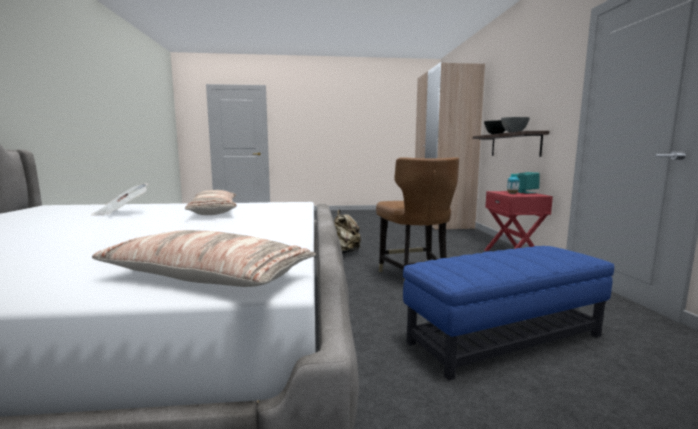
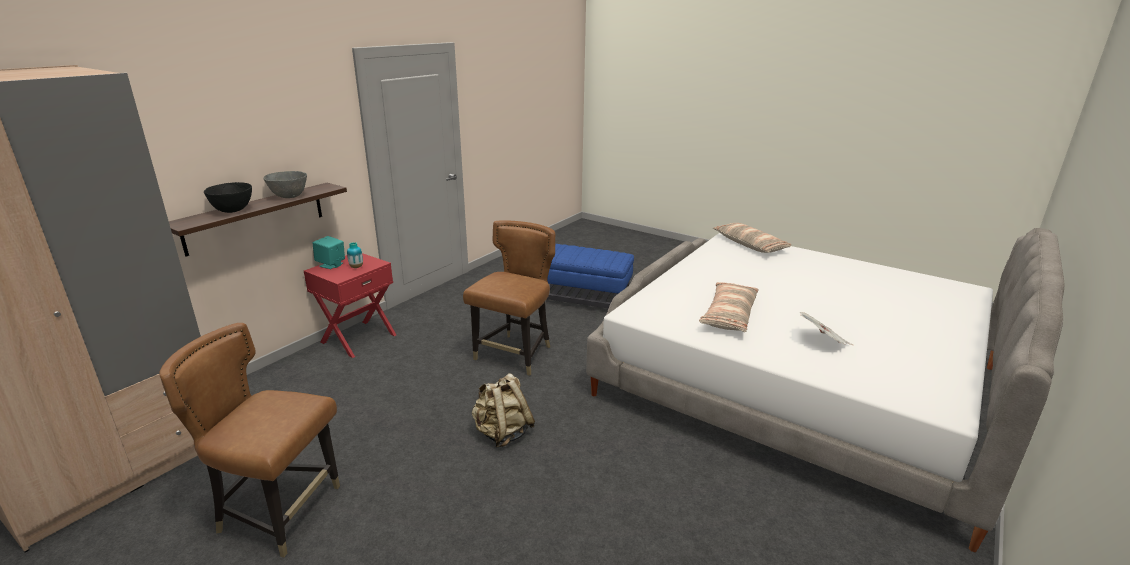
camera: 140 degrees left, 15 degrees up
none -> brown chair [159,323,340,557]

